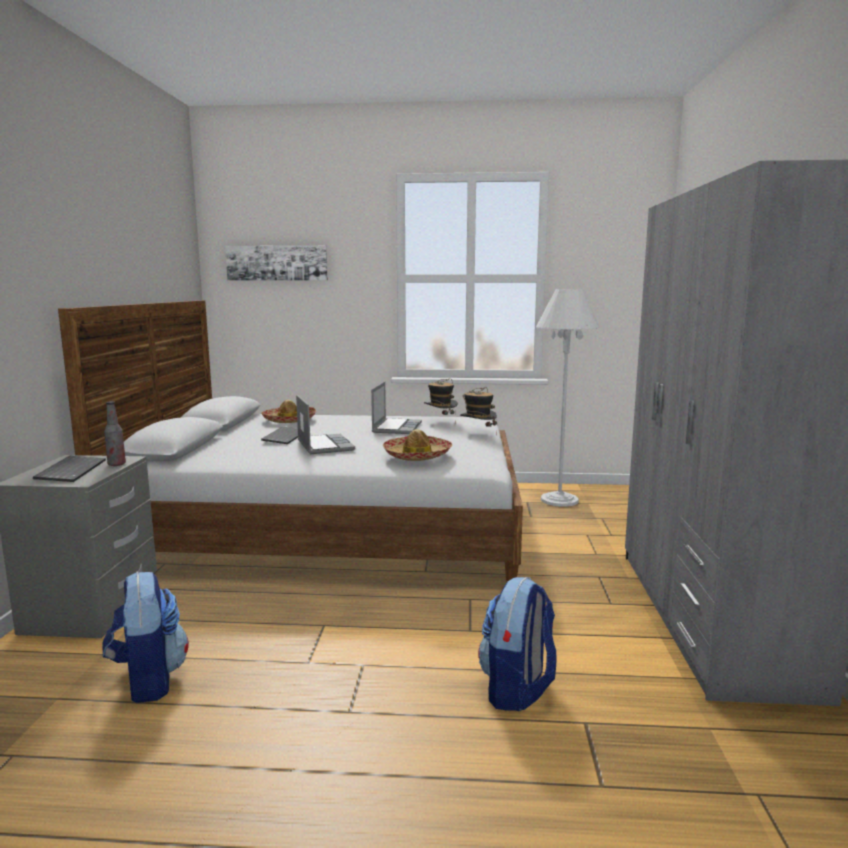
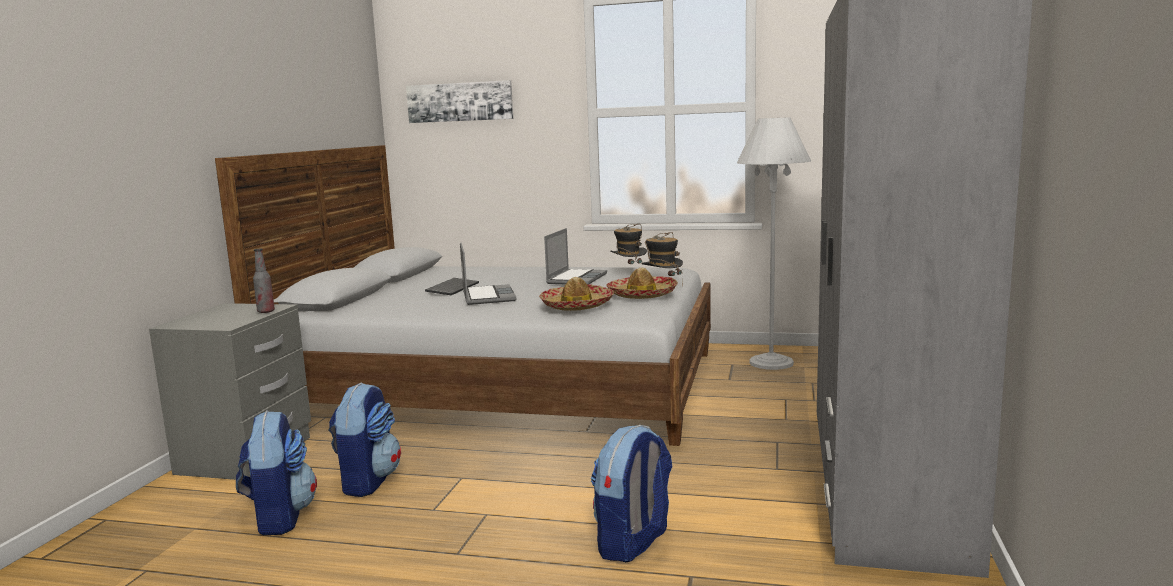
camera: 10 degrees right, 0 degrees up
keyboard [33,456,106,482] -> none
hat [261,400,316,423] -> hat moved to [606,268,678,299]
none -> backpack [329,383,401,497]

